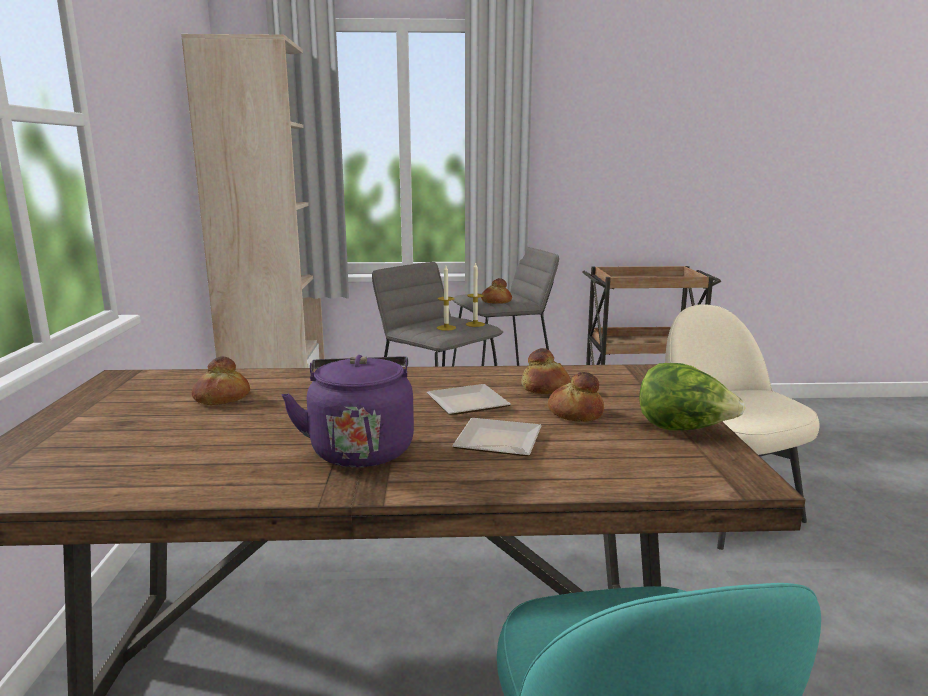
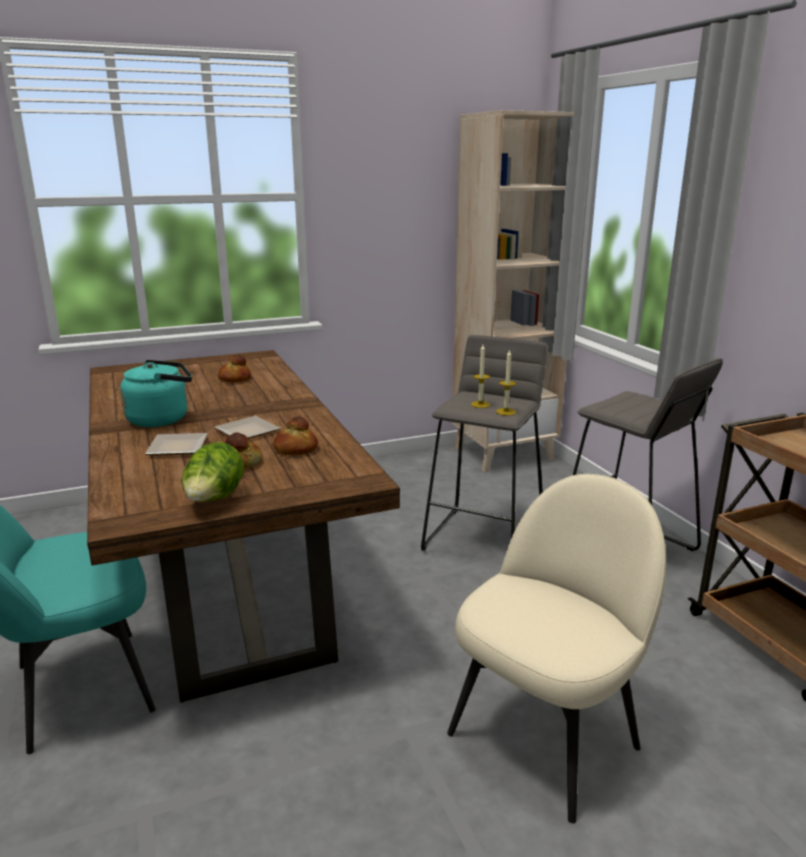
camera: 70 degrees right, 5 degrees up
purple kettle [282,355,414,467] -> turquoise kettle [120,360,192,427]
bread [481,278,512,304] -> none

